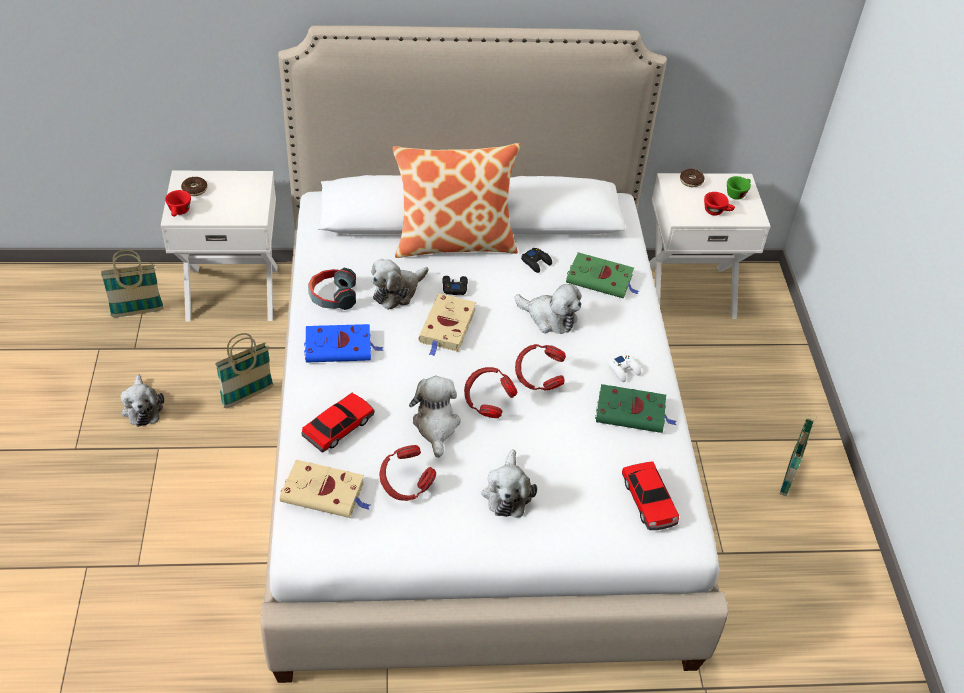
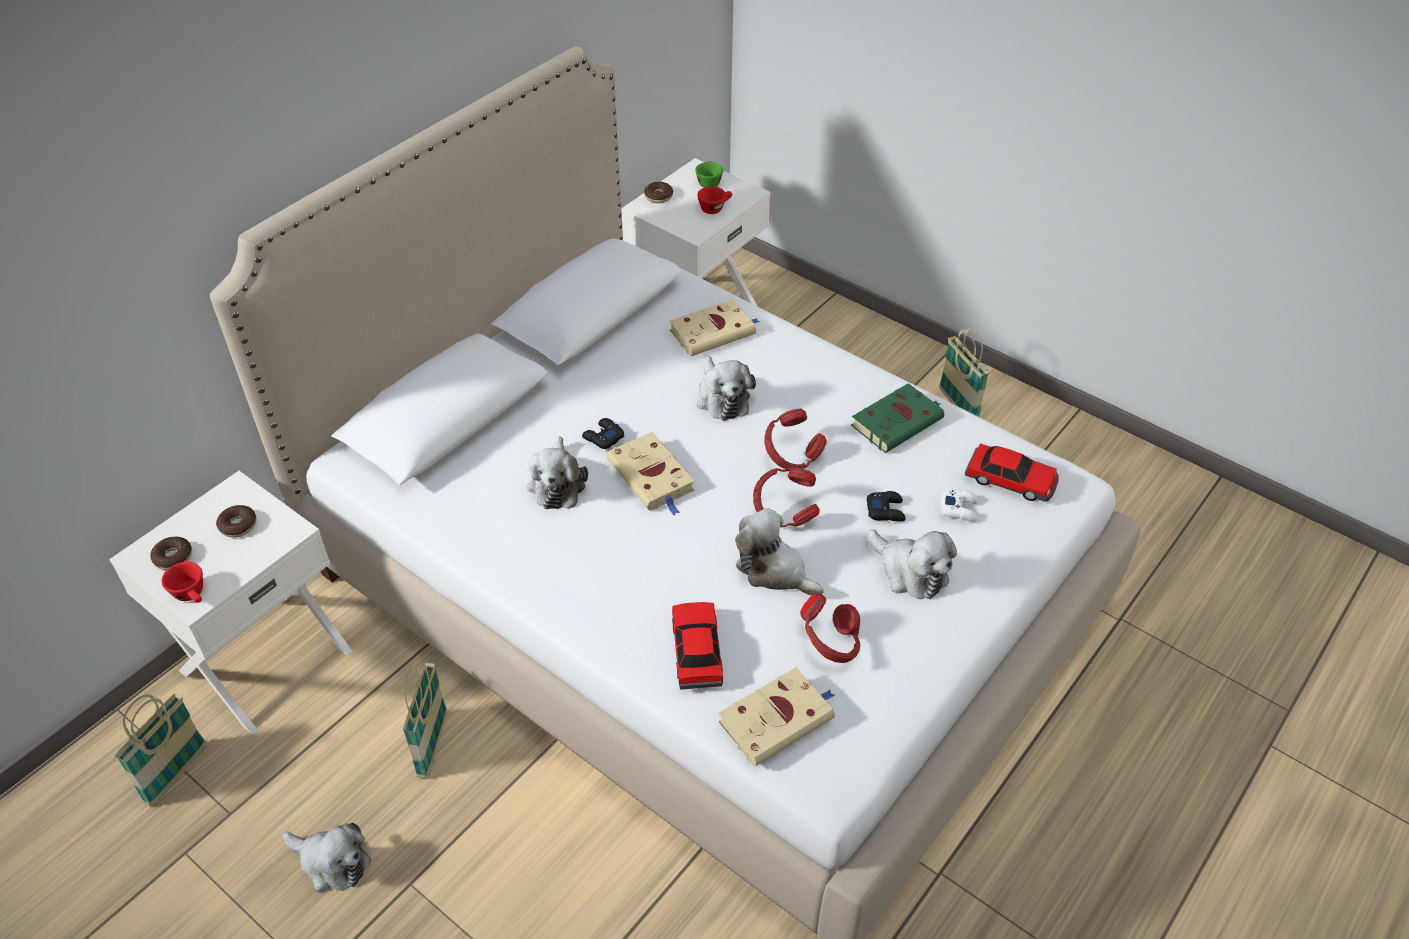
camera: 45 degrees left, 0 degrees up
blue book [304,324,384,363] -> none
headphones [308,267,356,310] -> none
pillow [393,143,521,258] -> none
plush toy [515,284,582,334] -> plush toy turned 90 degrees clockwise [697,357,756,421]
black game controller [521,248,552,273] -> black game controller moved to [866,491,906,522]
green book [566,252,639,298] -> beige book [669,299,760,356]
white game controller [608,353,641,382] -> white game controller moved to [940,490,978,522]
none -> donut [216,505,257,538]

